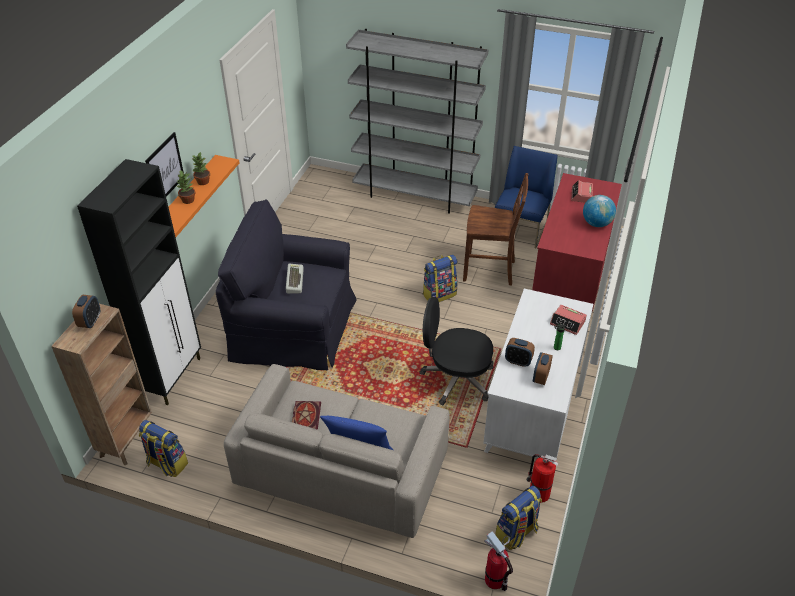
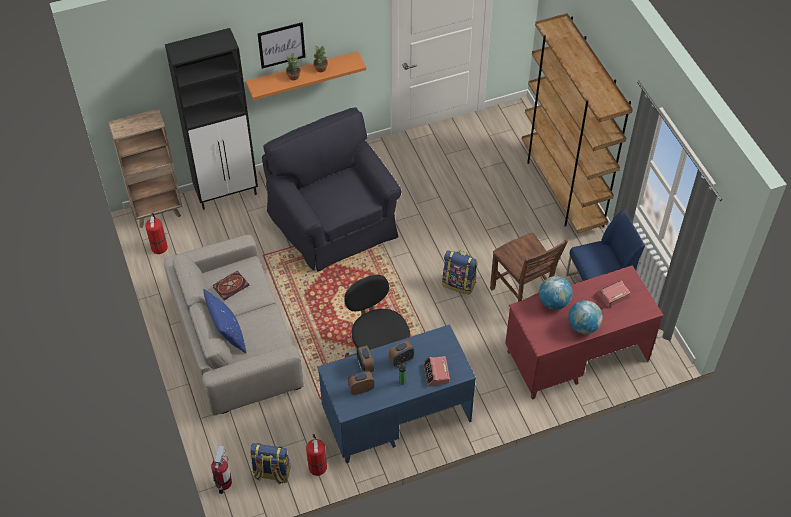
camera: 50 degrees right, 10 degrees up
alarm clock [72,295,100,328] -> alarm clock moved to [389,341,414,367]
backpack [139,420,188,477] -> fire extinguisher [145,213,168,254]
keyboard [286,264,304,294] -> none
grey bookcase [346,29,488,214] -> brown bookcase [522,13,633,233]
white desk [483,289,593,458] -> blue desk [317,324,476,463]
none -> globe [539,276,573,310]

